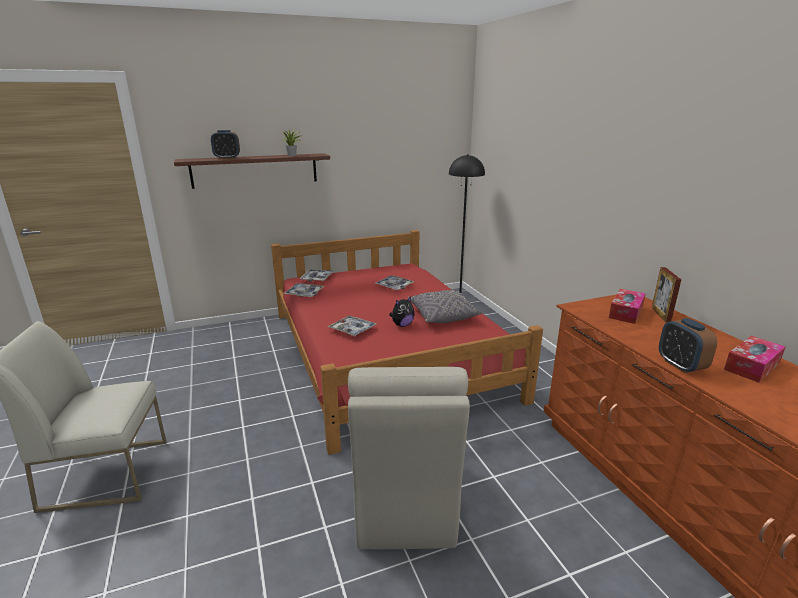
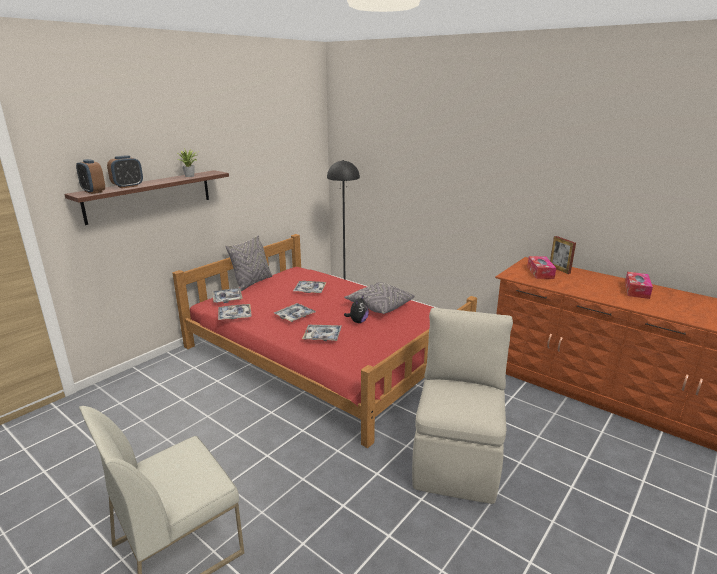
camera: 30 degrees left, 0 degrees up
beige chair [348,367,470,549] -> beige chair turned 135 degrees counterclockwise [412,308,513,504]
alarm clock [659,318,717,373] -> alarm clock moved to [76,159,105,194]
none -> grey pillow [225,235,272,291]
none -> tray [274,303,316,322]

